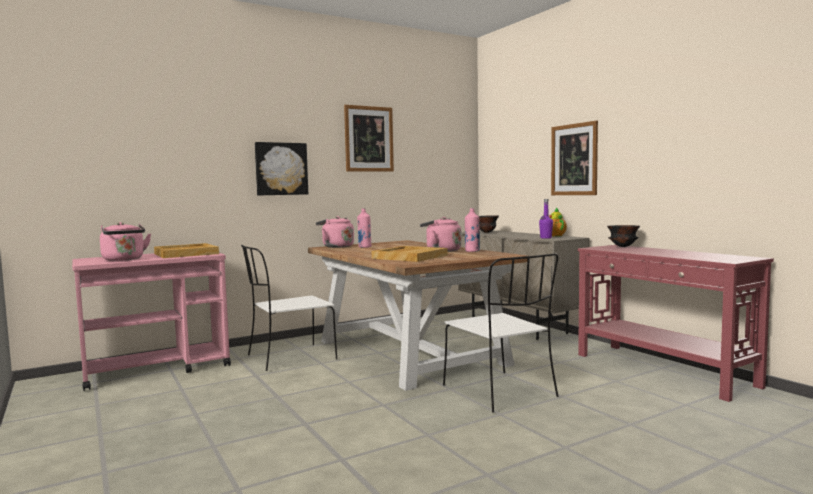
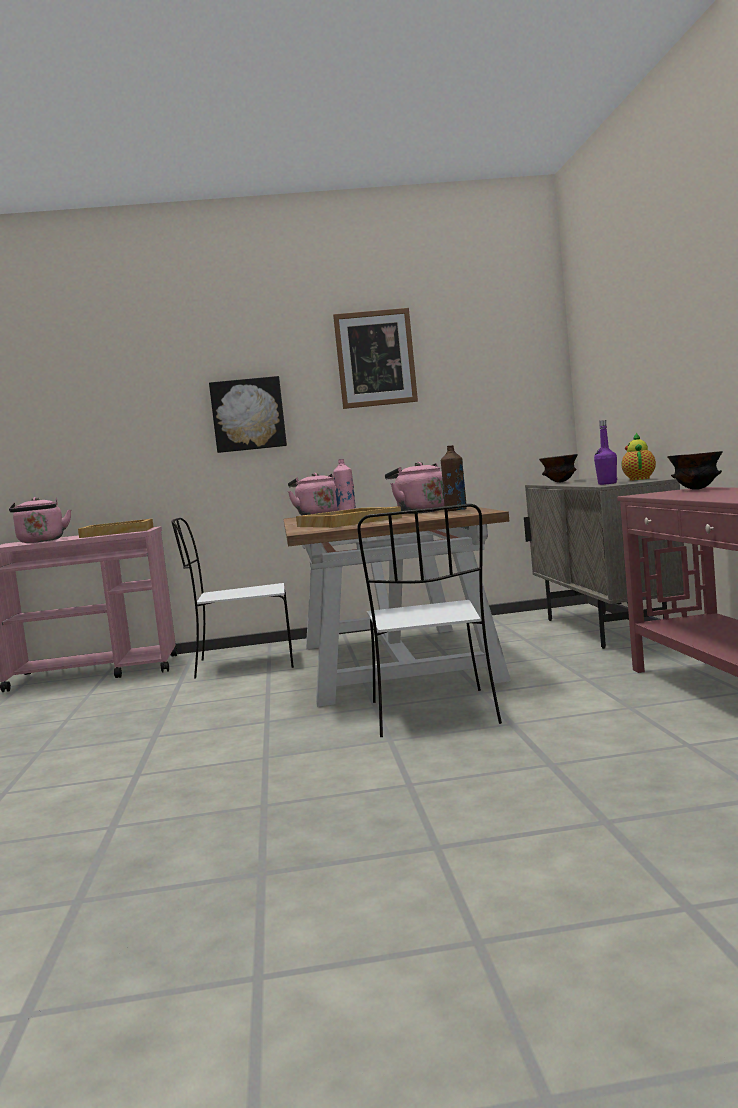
camera: 25 degrees right, 0 degrees up
pink bottle [465,208,480,252] -> brown bottle [441,445,467,511]
picture [551,121,598,195] -> none

